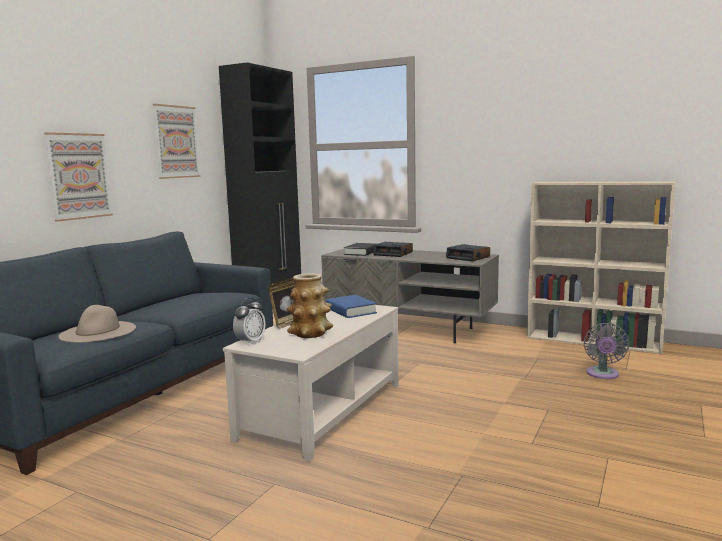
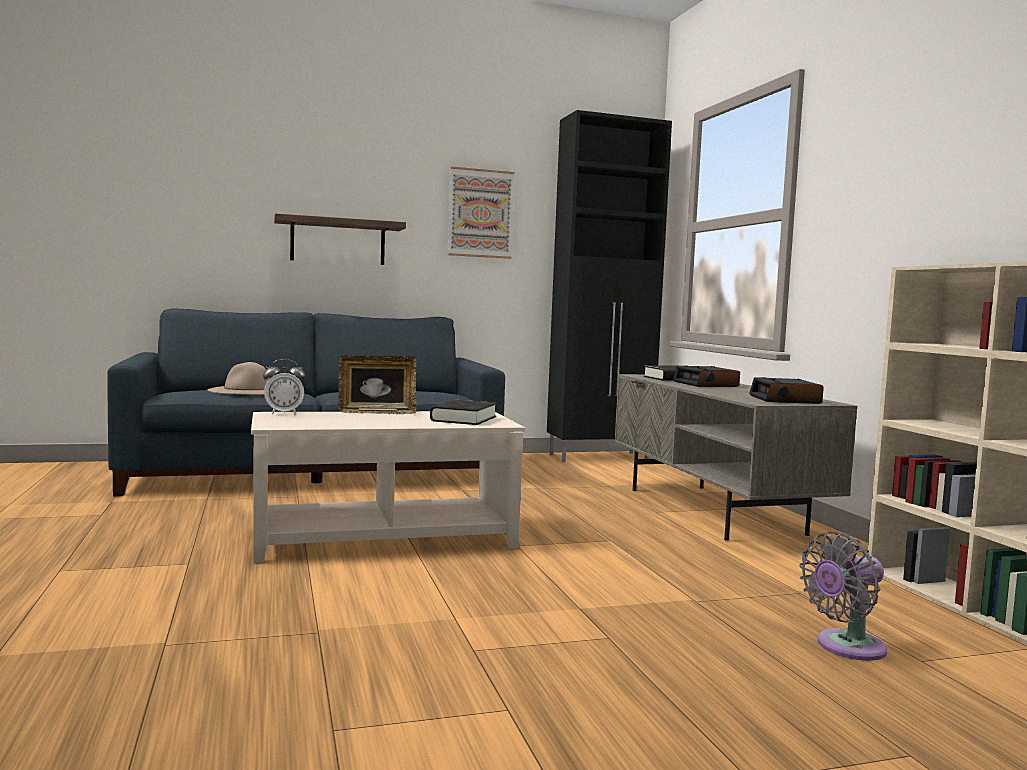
camera: 45 degrees right, 5 degrees down
picture [44,132,113,222] -> shelf [274,213,406,265]
vase [286,273,333,338] -> none
blue book [326,295,377,318] -> black book [430,400,497,425]

